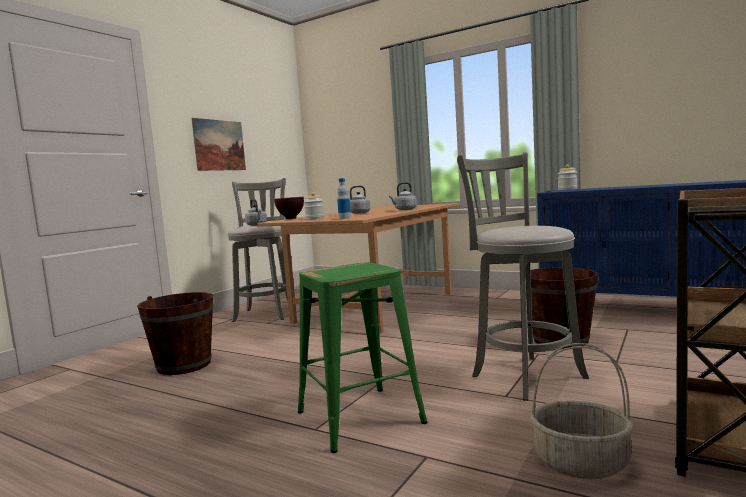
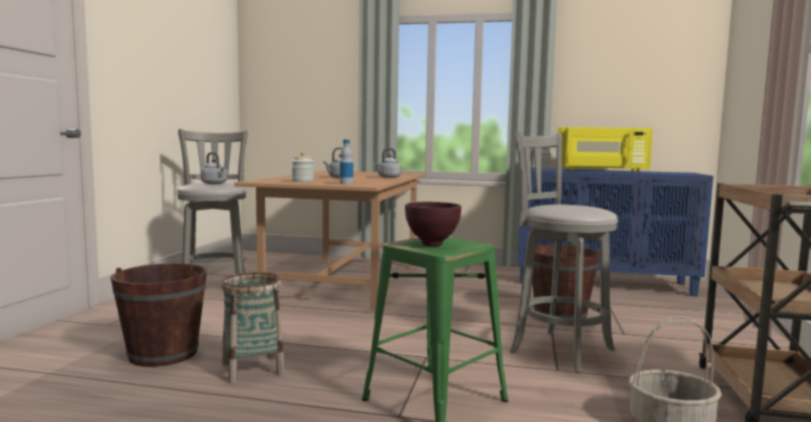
camera: 20 degrees left, 0 degrees up
picture [191,118,246,171] -> none
brown bowl [274,197,304,219] -> brown bowl moved to [405,202,461,247]
none -> basket [221,272,285,383]
none -> yellow microwave [556,127,653,172]

